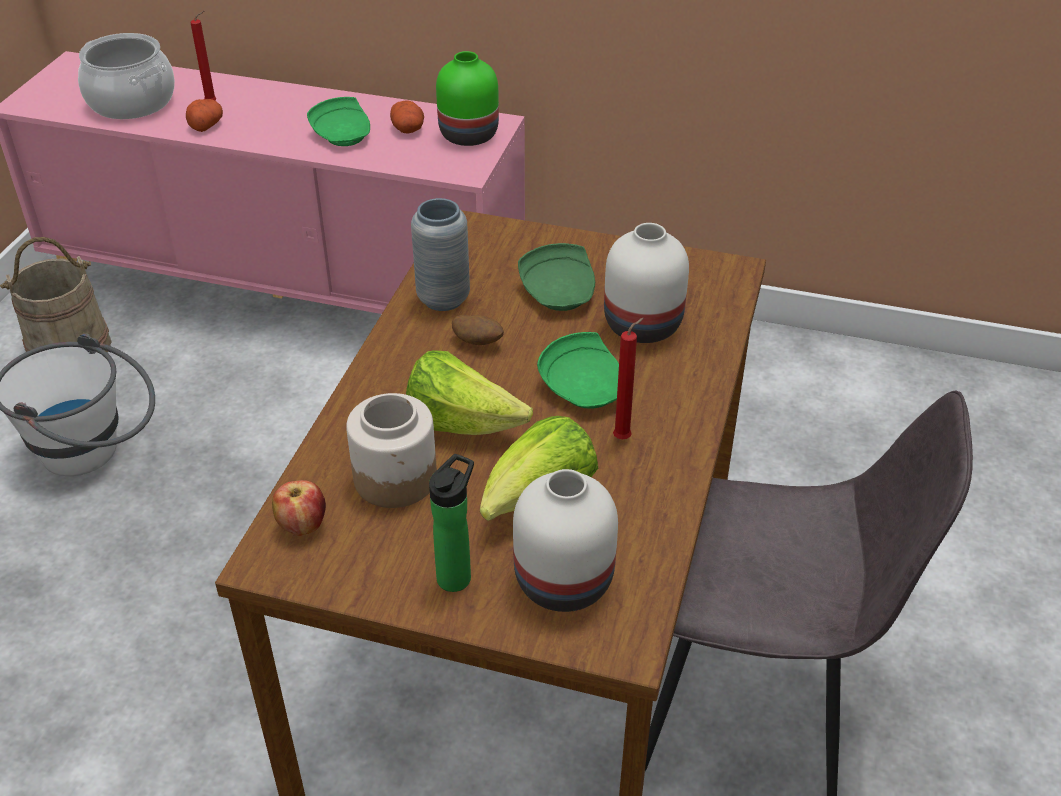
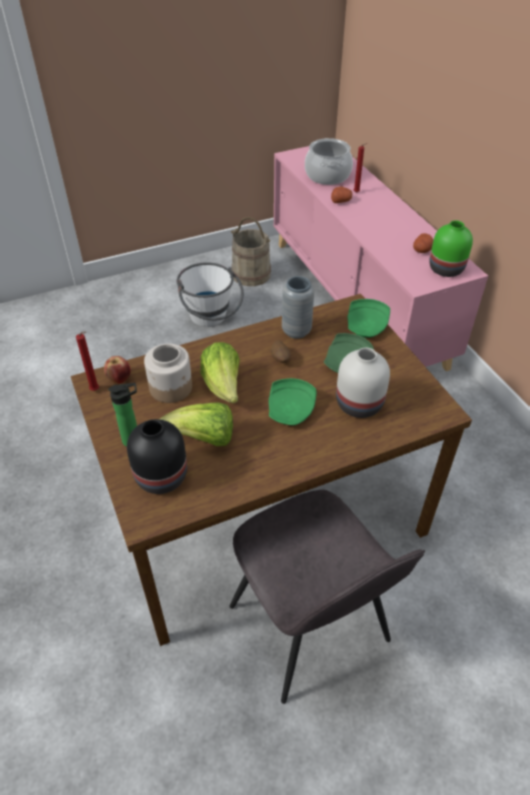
camera: 50 degrees right, 5 degrees up
green plate [307,97,370,146] -> green plate moved to [347,299,390,338]
white vase [513,469,618,612] -> black vase [127,419,187,494]
red candle [613,318,644,439] -> red candle moved to [76,331,99,391]

